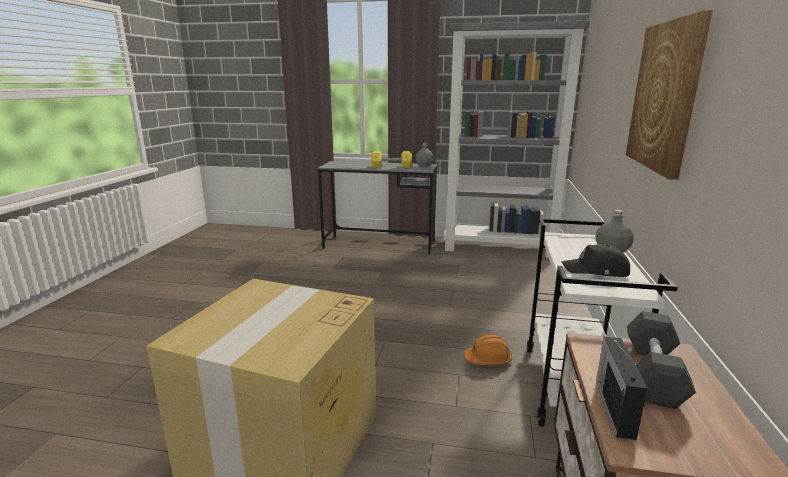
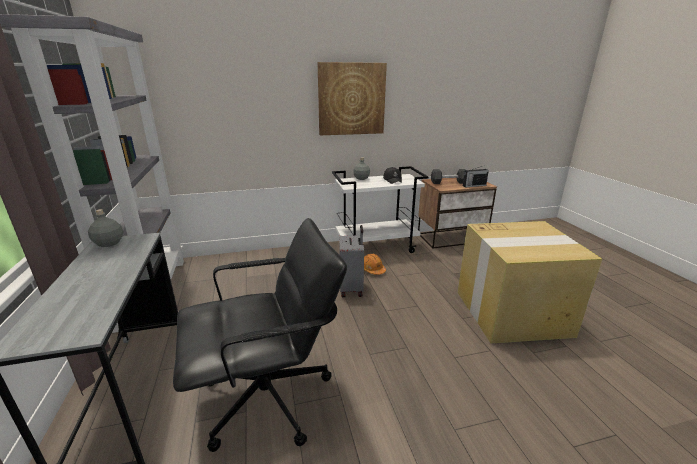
camera: 115 degrees left, 5 degrees up
yellow dumbbell [371,151,412,168] -> none
none -> black office chair [173,218,347,452]
none -> grey suitcase [339,225,364,297]

